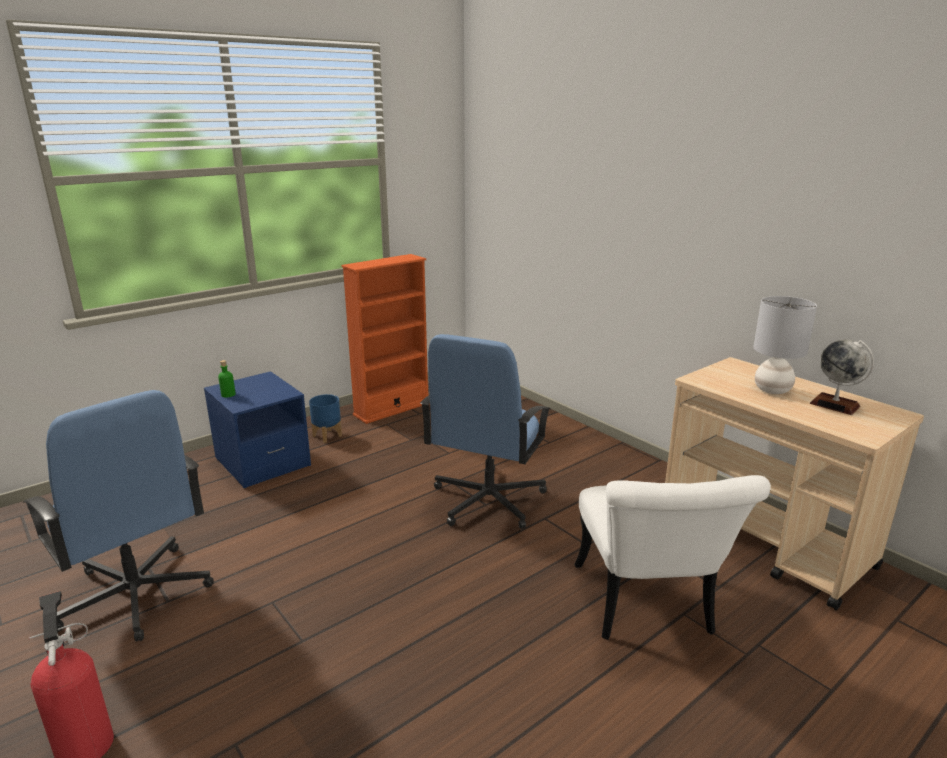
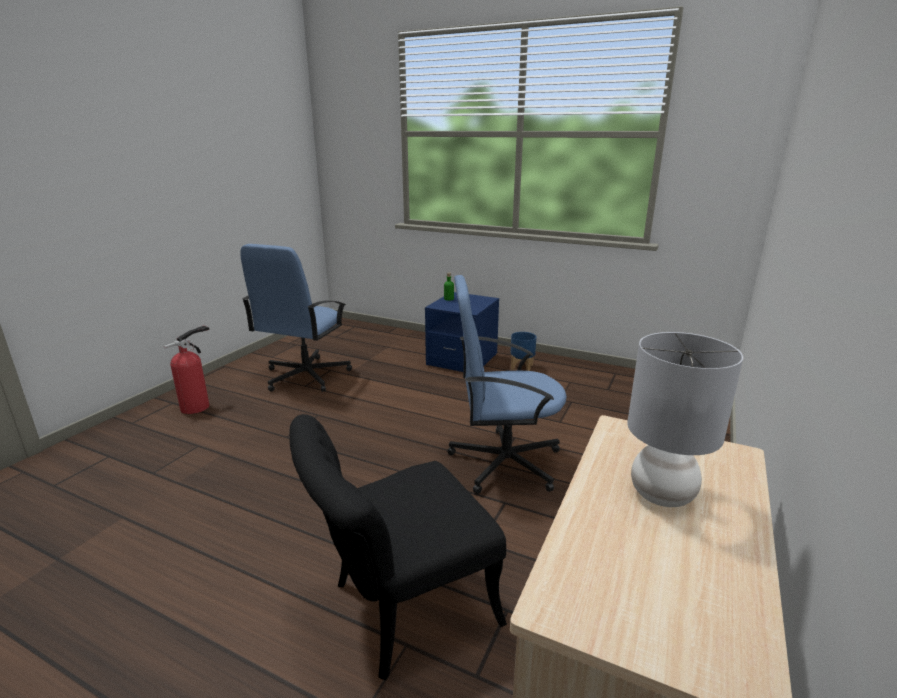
camera: 65 degrees right, 0 degrees up
orange bookcase [341,254,428,424] -> none
white chair [574,475,771,640] -> black chair [289,414,507,680]
globe [810,339,874,415] -> none

